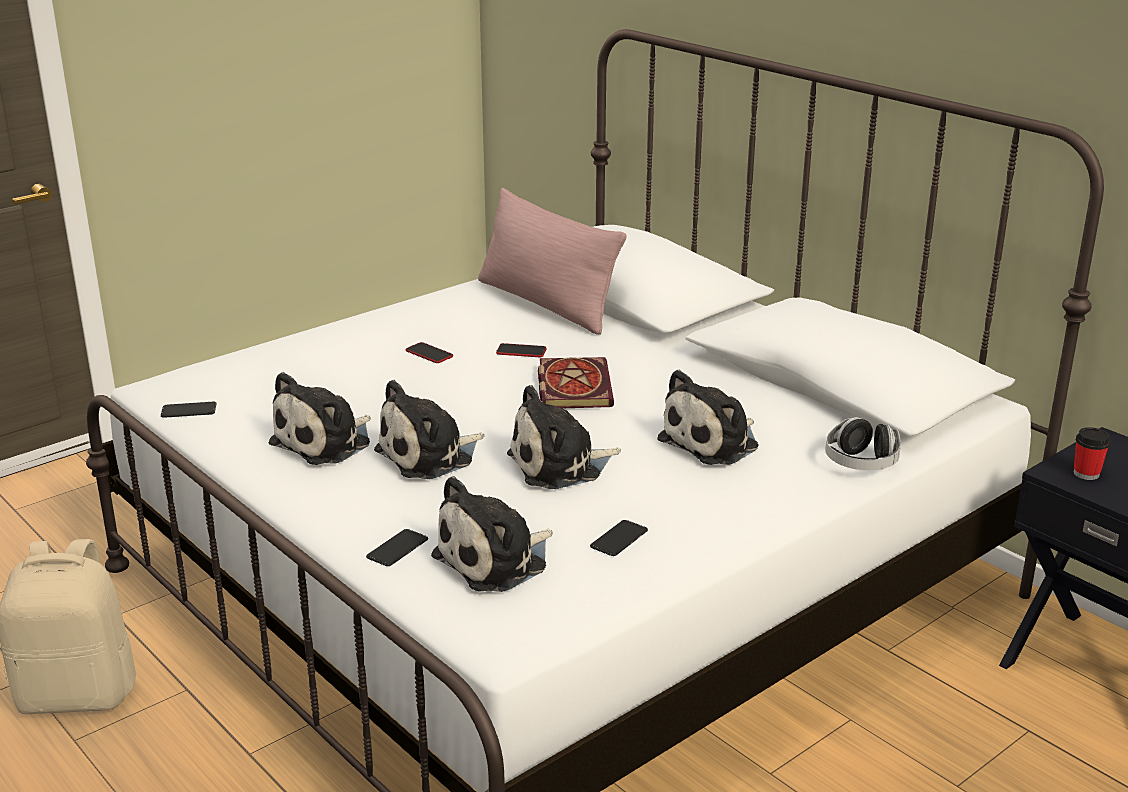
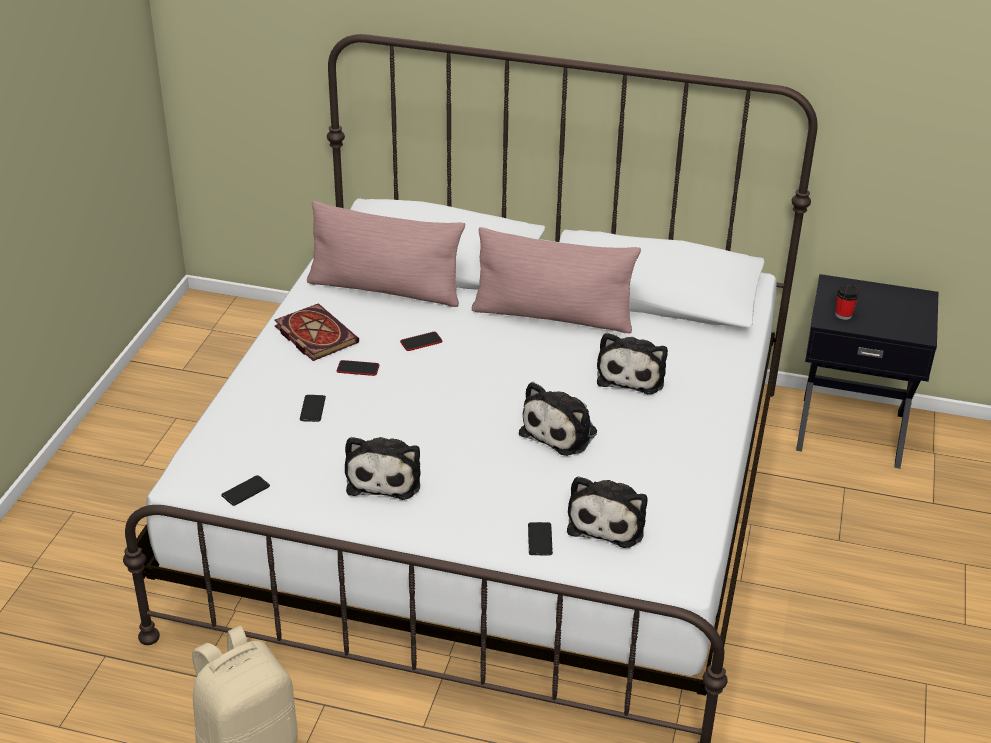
camera: 35 degrees left, 10 degrees up
plush toy [374,380,484,479] -> none
book [538,357,614,408] -> book moved to [274,303,359,361]
phone [590,520,648,556] -> phone moved to [300,395,326,422]
headphones [825,417,901,470] -> none
none -> pink pillow [472,227,641,333]

